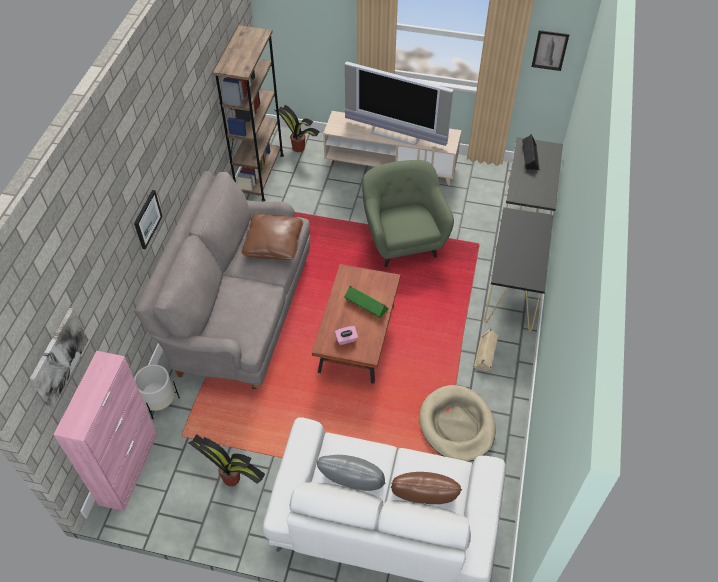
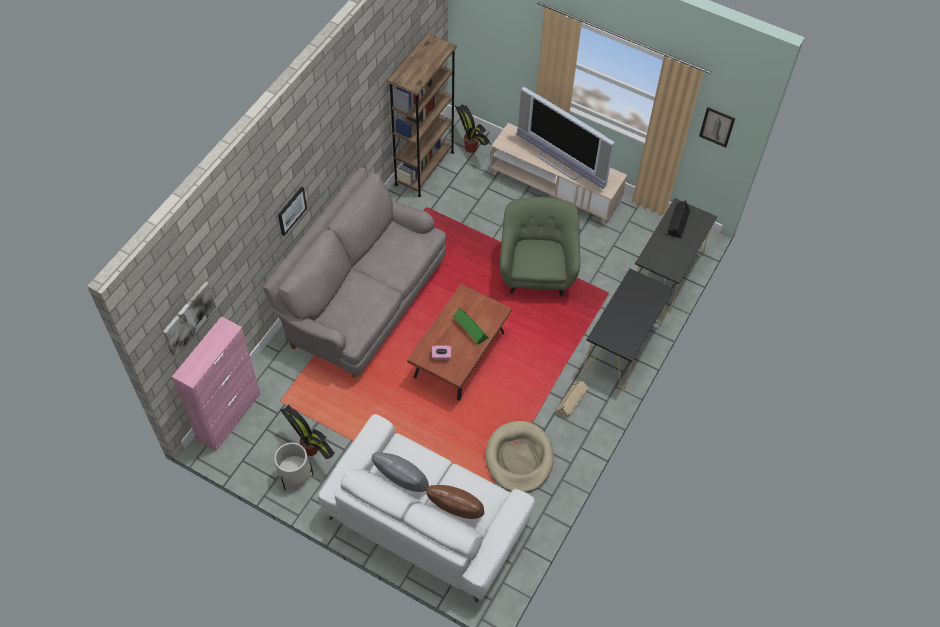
camera: 15 degrees right, 5 degrees up
white planter [134,364,180,419] -> white planter moved to [274,442,314,490]
brown pillow [241,214,303,260] -> none

